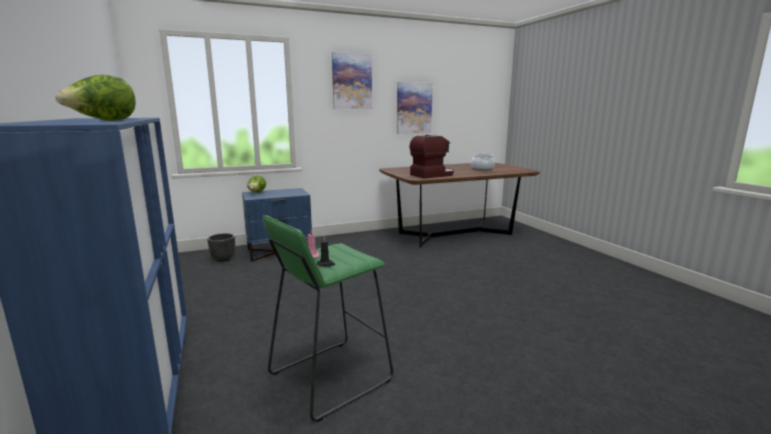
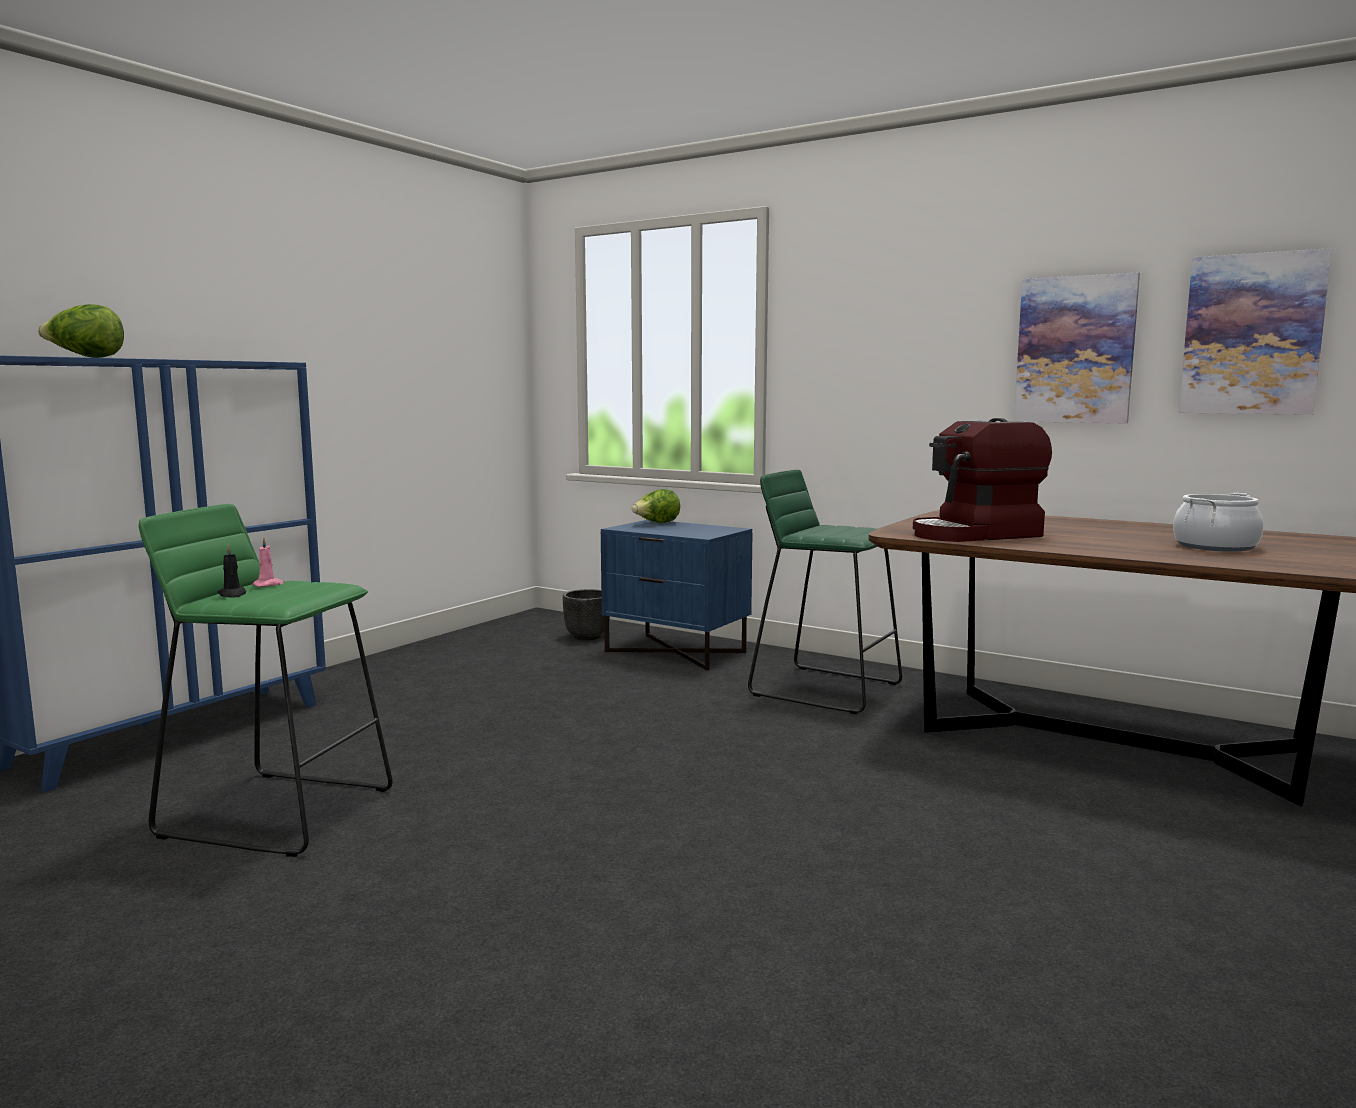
camera: 55 degrees right, 5 degrees down
picture [332,52,372,109] -> picture moved to [1179,248,1332,415]
coffee machine [409,135,454,179] -> coffee machine turned 135 degrees clockwise [913,418,1052,542]
none -> green stool [748,469,902,714]

